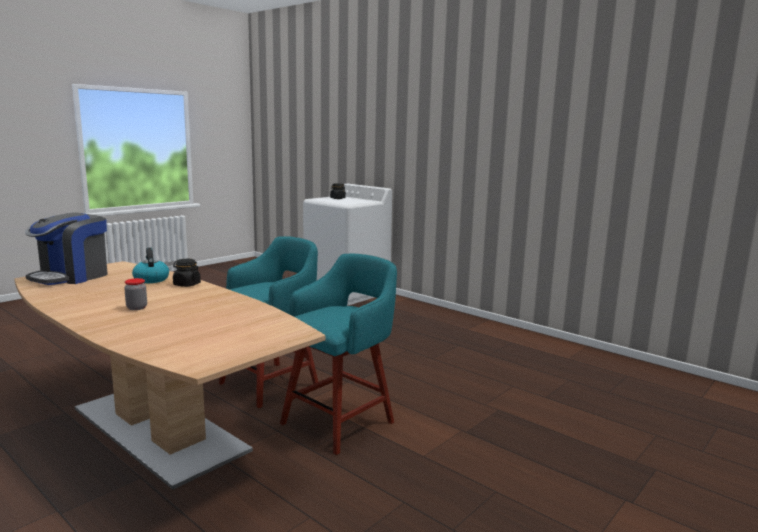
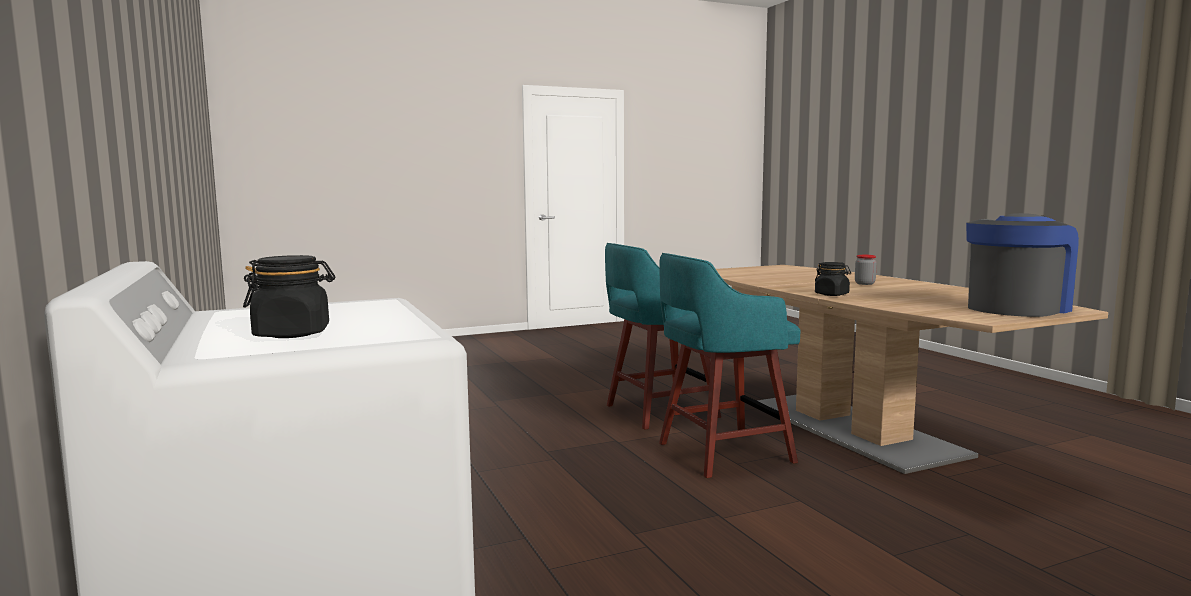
camera: 155 degrees left, 5 degrees down
kettle [132,248,169,283] -> none

